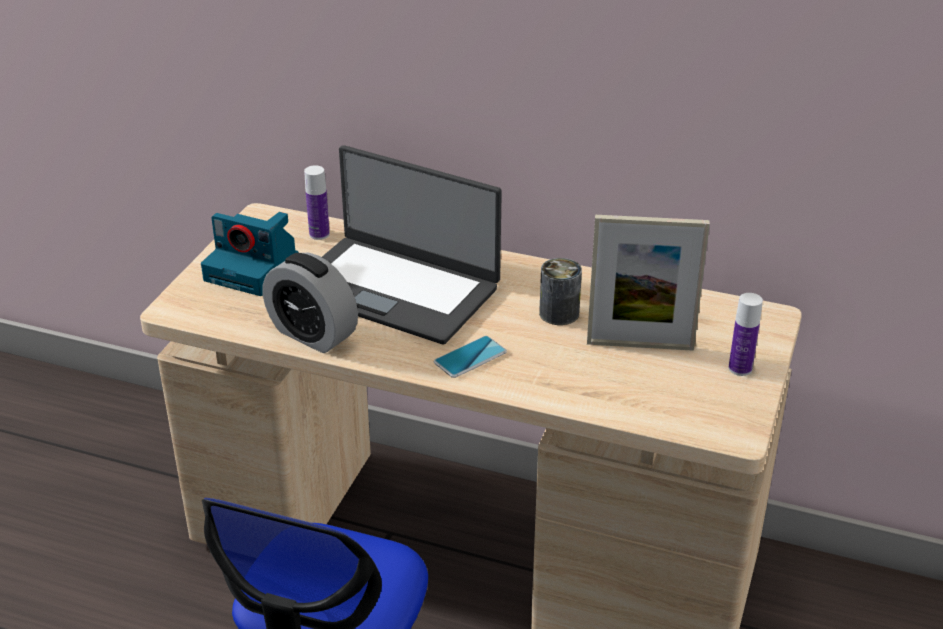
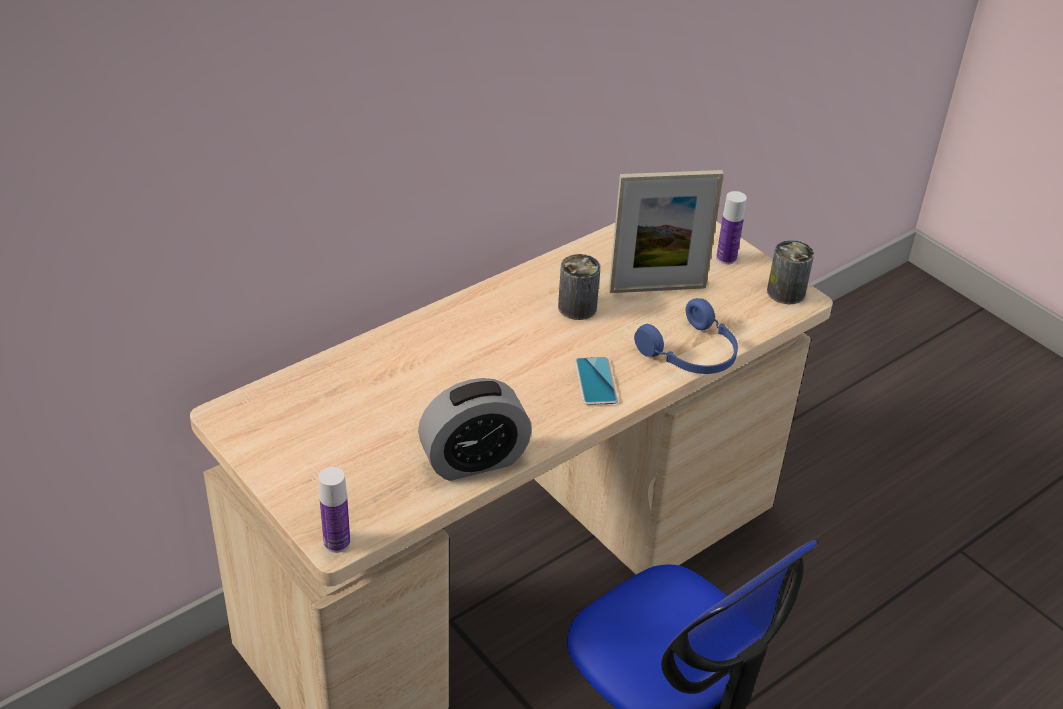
camera: 60 degrees left, 5 degrees up
camera [201,212,299,296] -> none
bottle [304,165,330,240] -> bottle moved to [318,467,350,553]
laptop [322,145,502,344] -> none
picture frame [587,215,710,351] -> picture frame turned 45 degrees clockwise [609,170,724,293]
none -> blue headphones [634,298,738,374]
none -> can [767,240,814,304]

